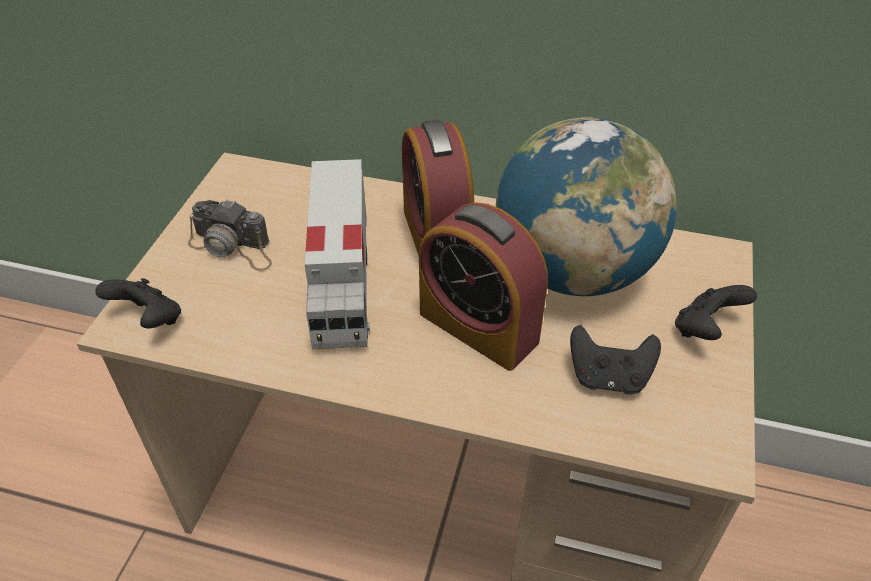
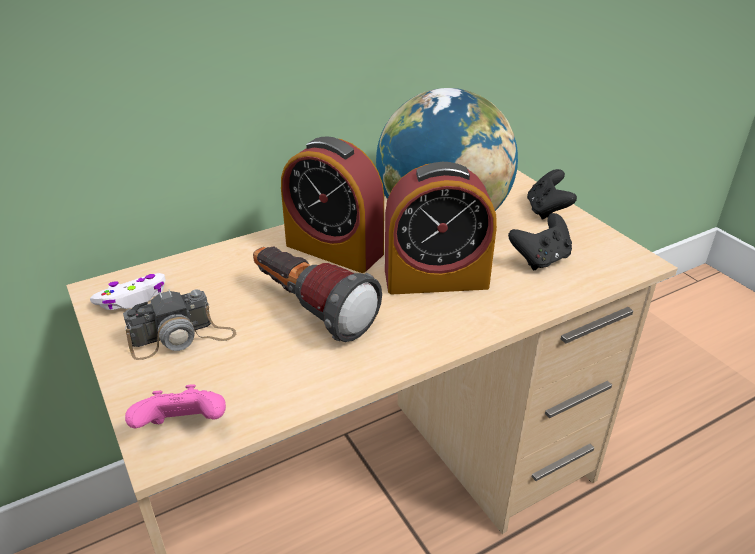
camera: 45 degrees left, 10 degrees down
black game controller [95,278,181,329] -> pink game controller [125,384,226,428]
toy truck [304,159,370,349] -> flashlight [253,246,382,342]
none -> white game controller [90,273,166,310]

